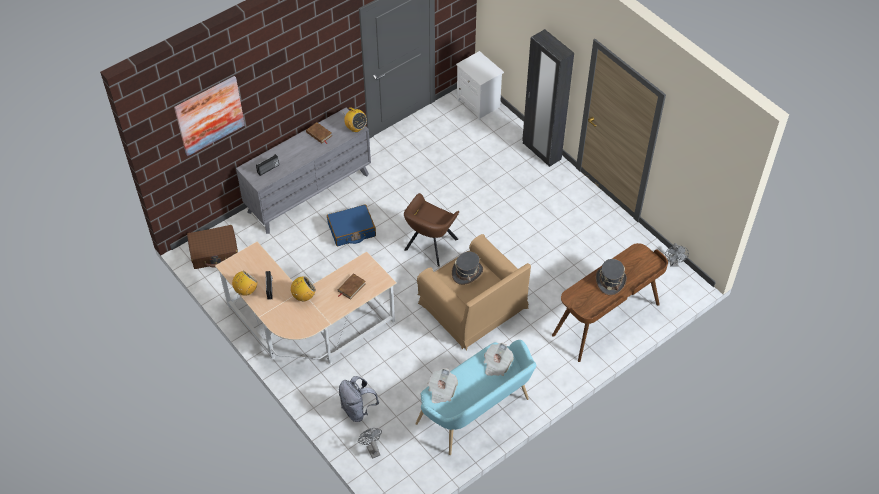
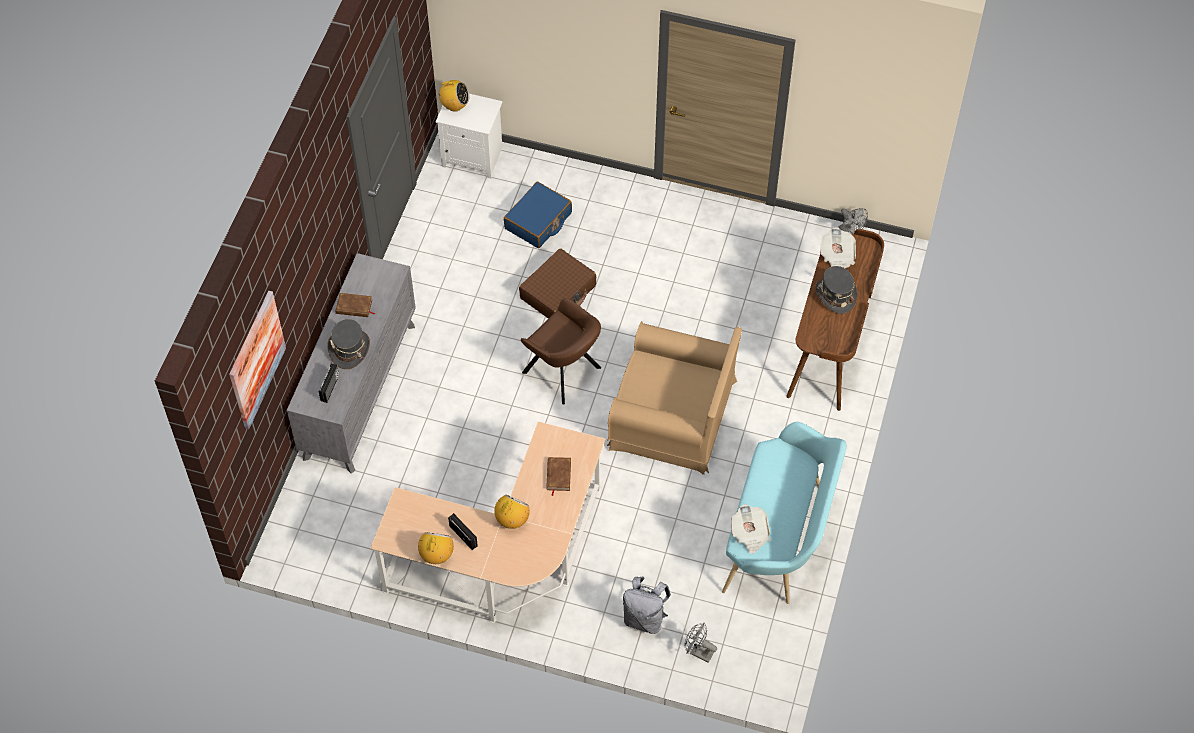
camera: 35 degrees left, 5 degrees up
brown suitcase [187,225,238,269] -> brown suitcase moved to [519,248,596,319]
blue suitcase [327,204,376,246] -> blue suitcase moved to [504,182,572,248]
radio [344,107,367,132] -> radio moved to [439,80,469,112]
brown armchair [404,193,459,267] -> brown armchair turned 45 degrees counterclockwise [521,298,601,405]
grey hat [452,252,483,285] -> grey hat moved to [327,319,370,369]
newspaper [484,343,514,376] -> newspaper moved to [820,227,856,268]
black wardrobe [522,29,574,167] -> none

